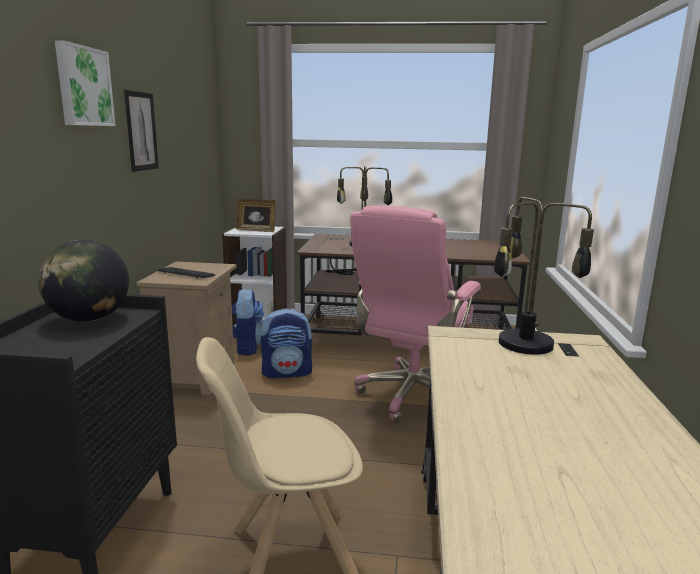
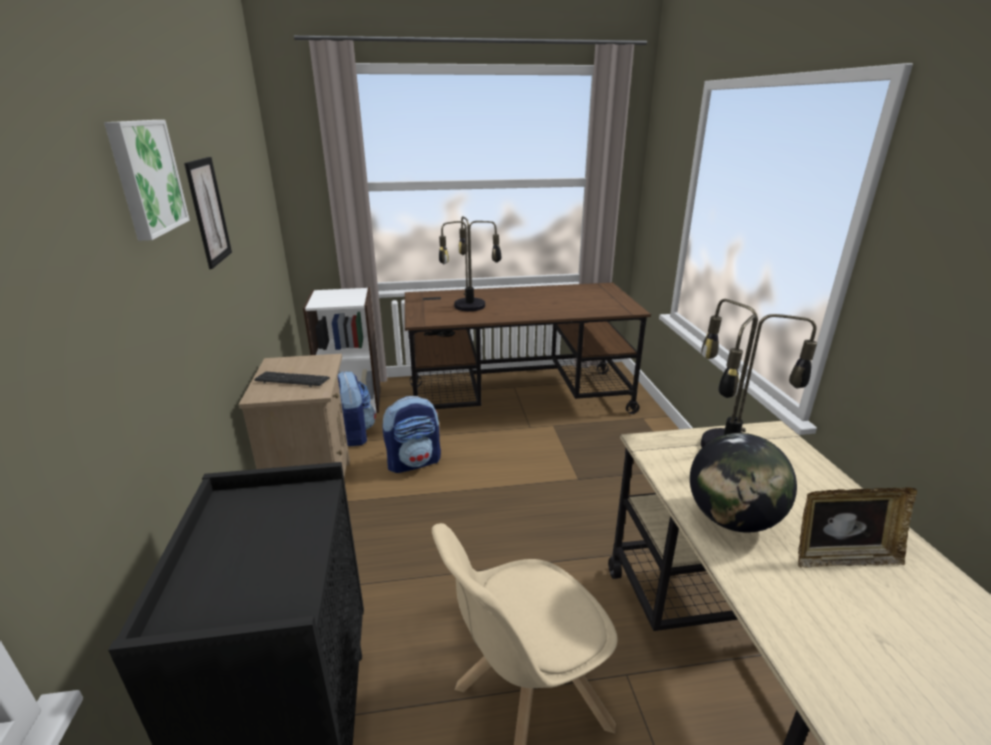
camera: 15 degrees left, 10 degrees up
globe [38,240,129,322] -> globe moved to [690,433,797,533]
picture frame [236,199,276,232] -> picture frame moved to [798,488,917,568]
pink office chair [350,206,481,423] -> none

